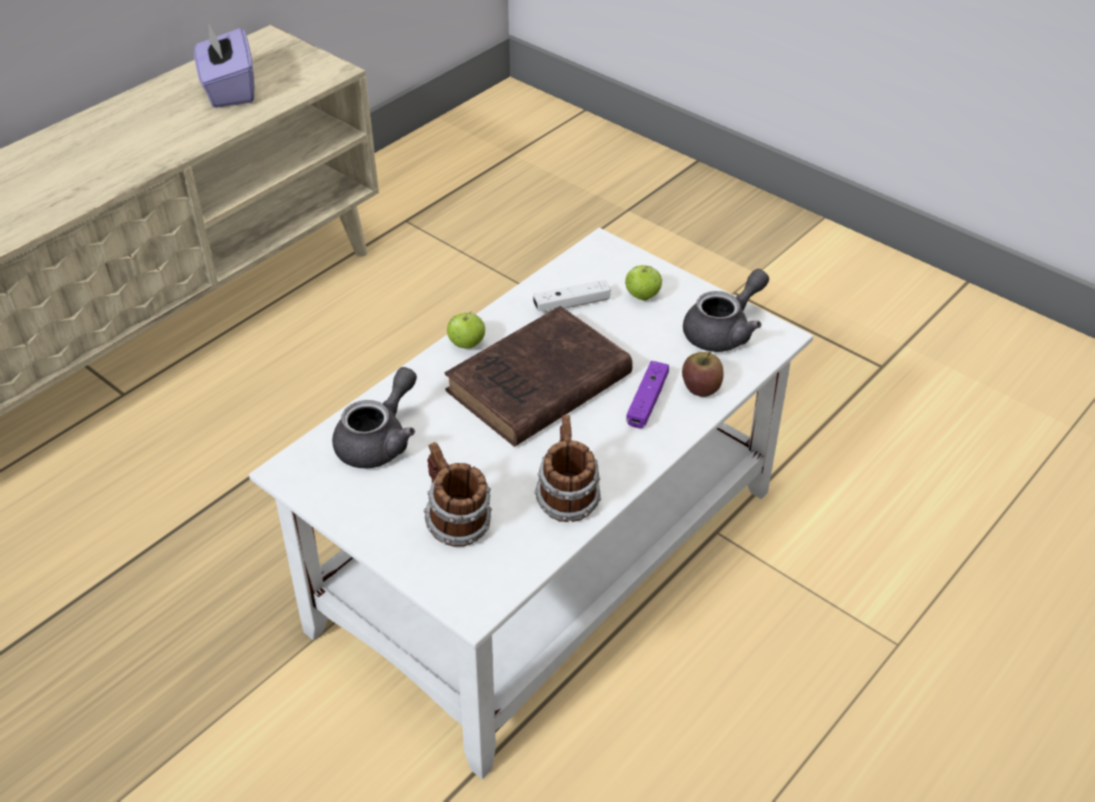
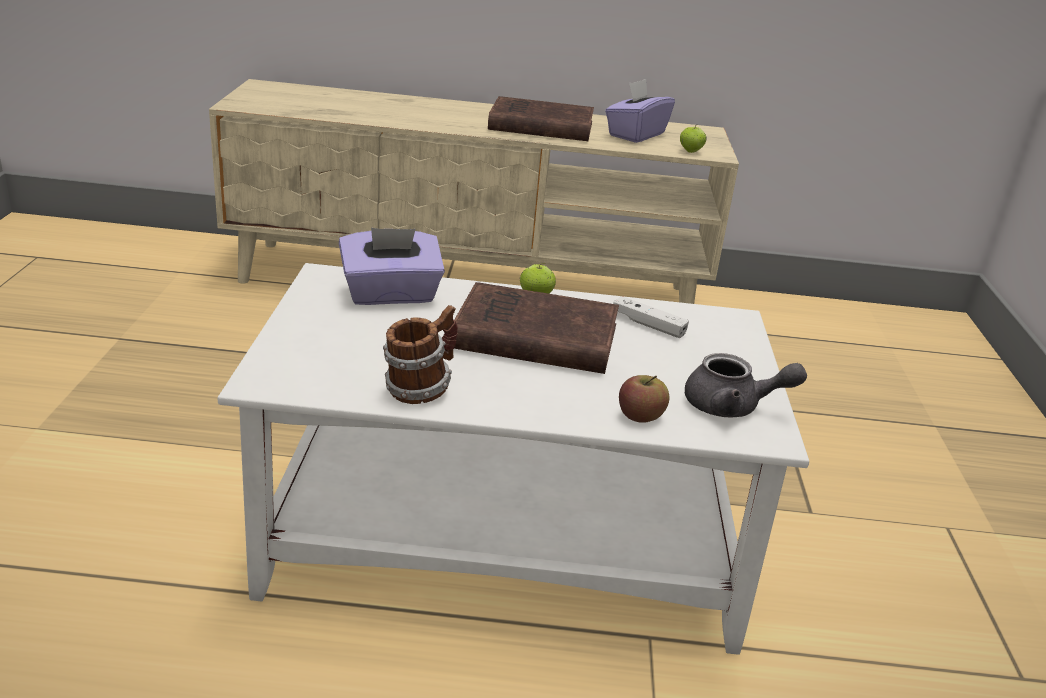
camera: 50 degrees right, 15 degrees down
grey teapot [332,367,417,468] -> purple tissue box [339,228,445,305]
mug [424,442,492,547] -> none
apple [625,265,662,301] -> apple moved to [680,126,706,153]
purple game controller [626,361,669,428] -> none
none -> brown book [488,96,594,141]

